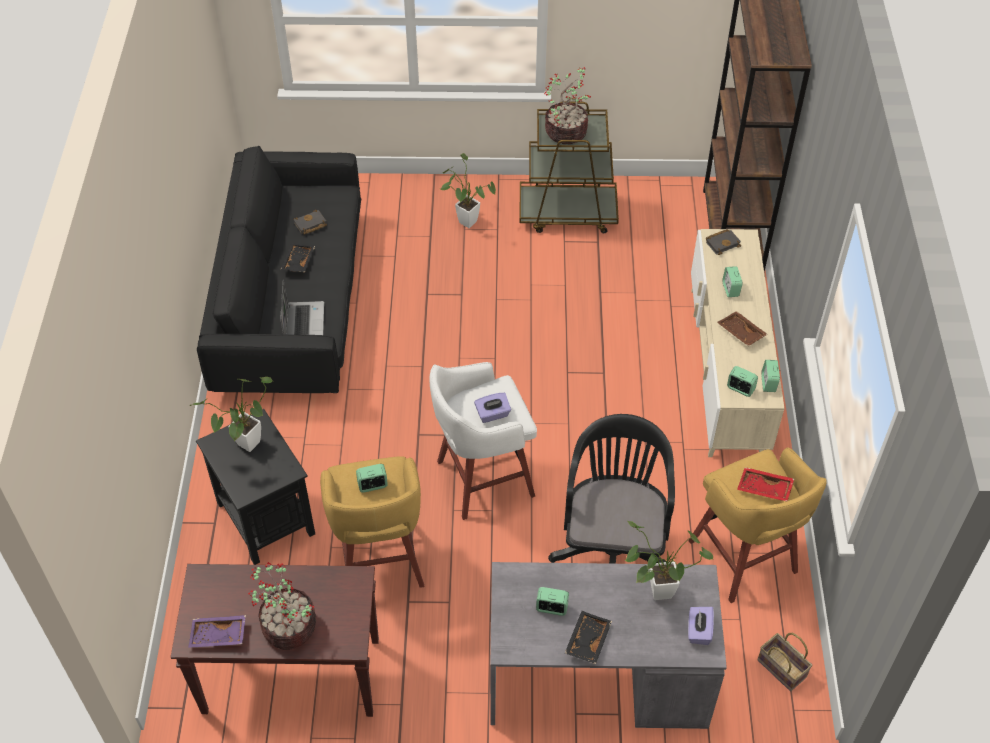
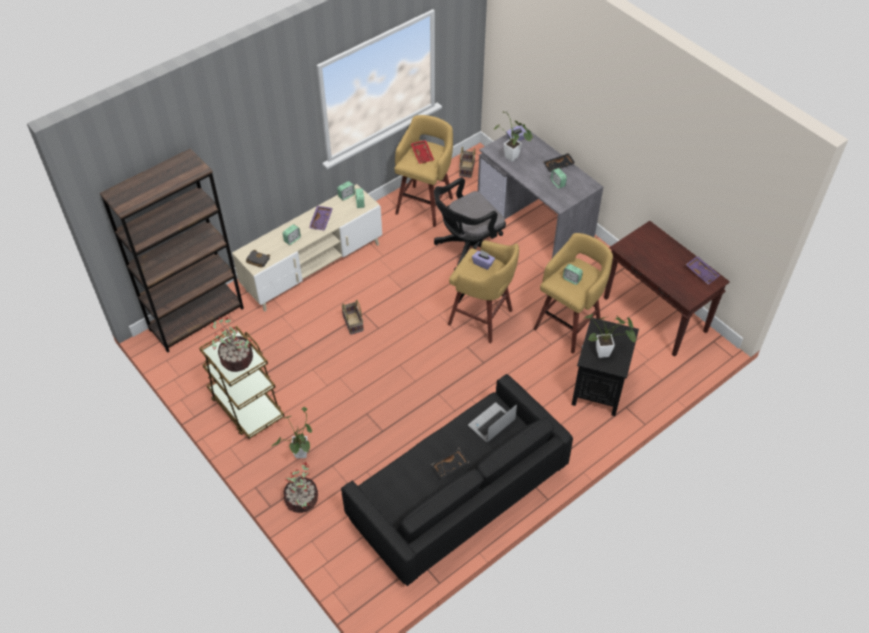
camera: 130 degrees left, 0 degrees up
potted plant [248,562,316,650] -> potted plant moved to [283,462,318,513]
black book [294,210,327,235] -> none
white stool [429,362,537,520] -> yellow stool [448,240,519,343]
brown tray [717,311,768,346] -> purple tray [309,206,333,230]
none -> basket [341,300,364,335]

